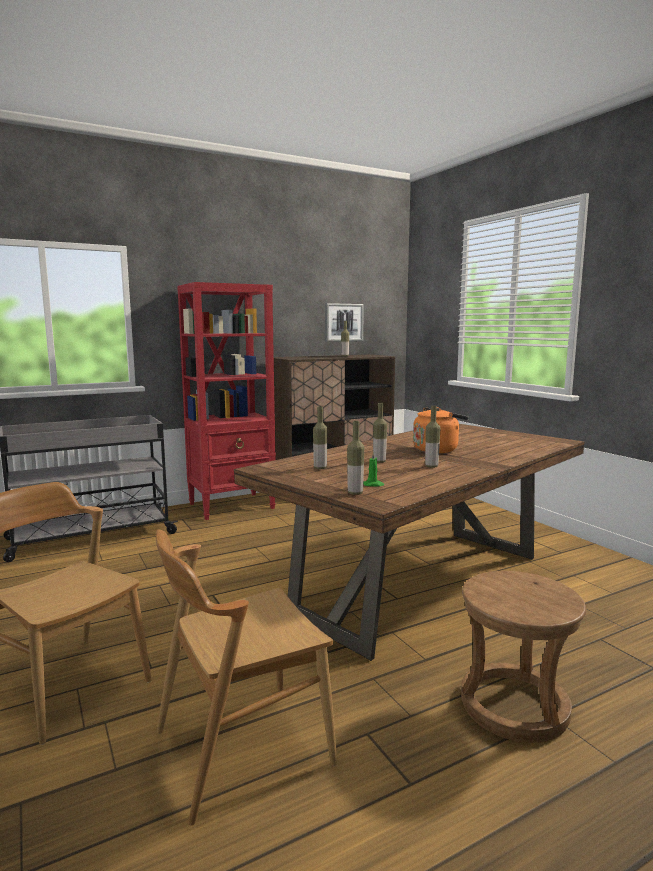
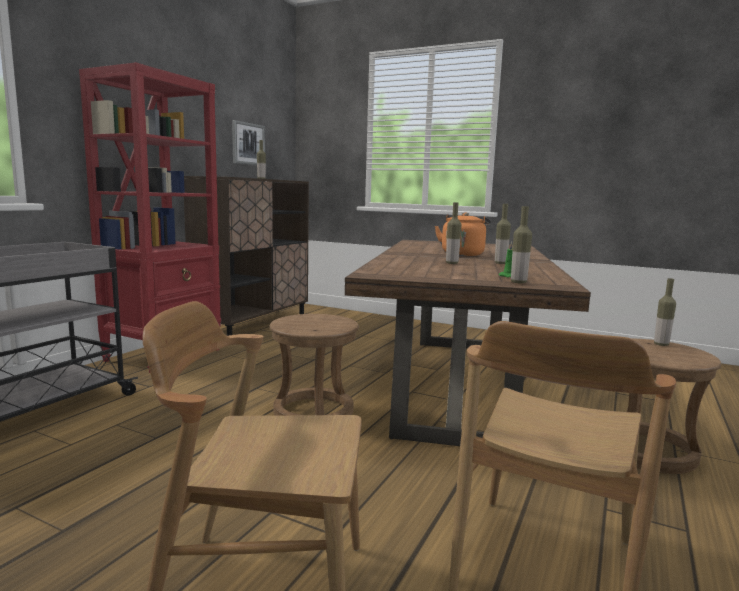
camera: 35 degrees left, 0 degrees up
bottle [313,406,327,469] -> bottle moved to [654,278,676,346]
none -> brown stool [269,314,359,415]

